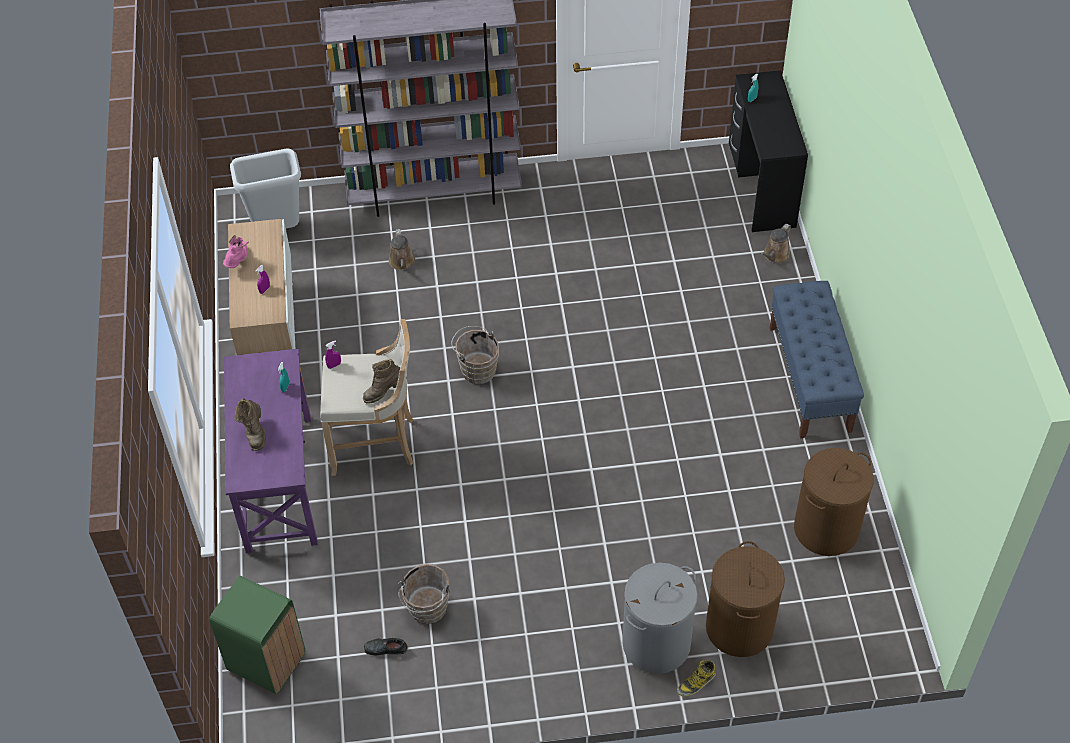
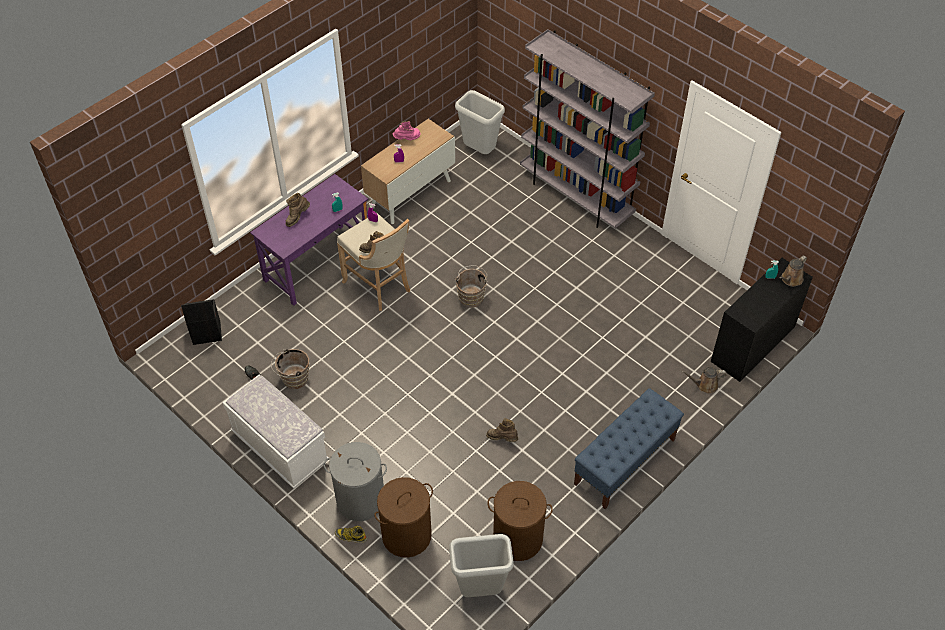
camera: 50 degrees right, 0 degrees up
green trash can [209,576,305,694] -> black storage box [181,299,222,345]
brown watering can [389,229,415,270] -> brown watering can moved to [779,255,807,287]
none -> white bench [222,375,329,489]
none -> grey trash can [449,534,514,597]
none -> brown boot [486,418,518,442]

